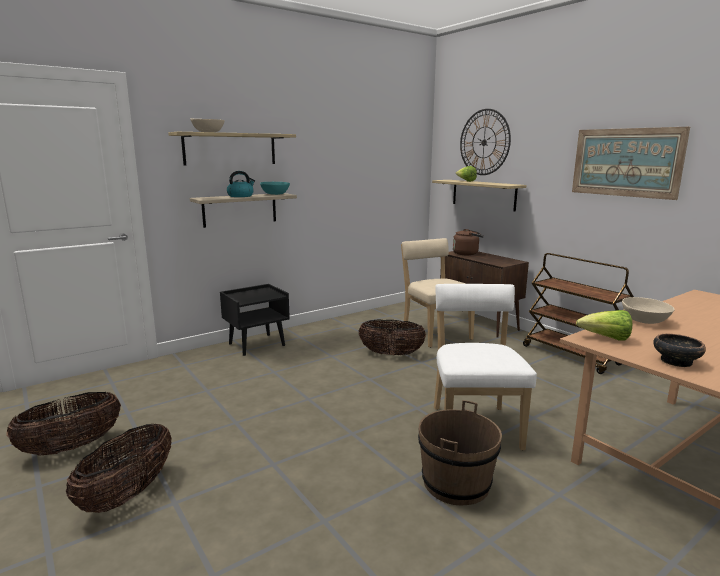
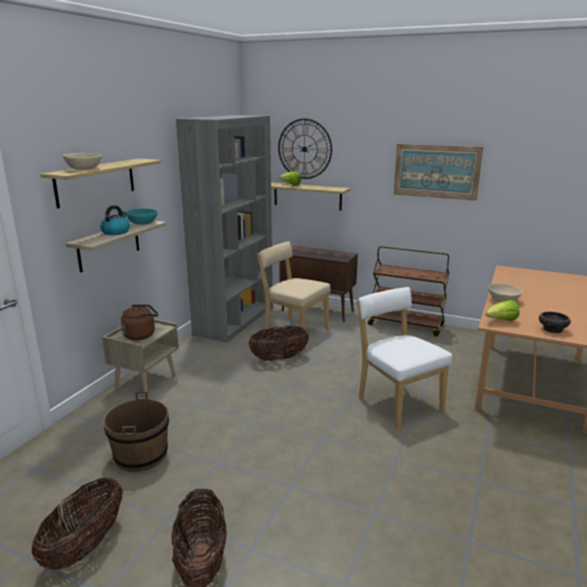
camera: 30 degrees left, 5 degrees up
black nightstand [220,284,290,356] -> beige nightstand [102,319,179,397]
brown bucket [418,400,502,505] -> brown bucket moved to [103,391,169,472]
brown kettle [453,229,484,255] -> brown kettle moved to [121,305,158,340]
none -> grey bookcase [176,115,273,342]

